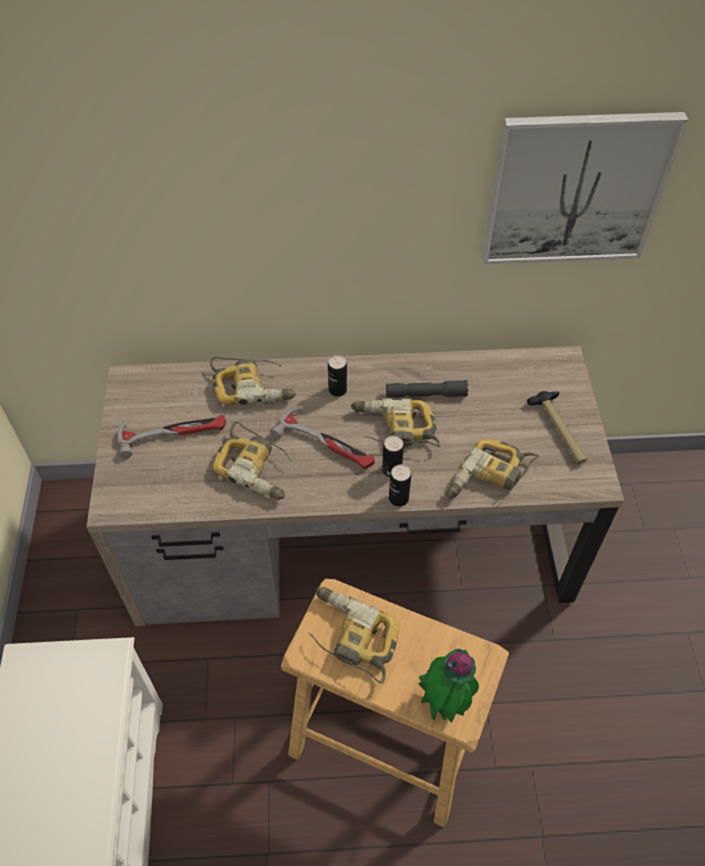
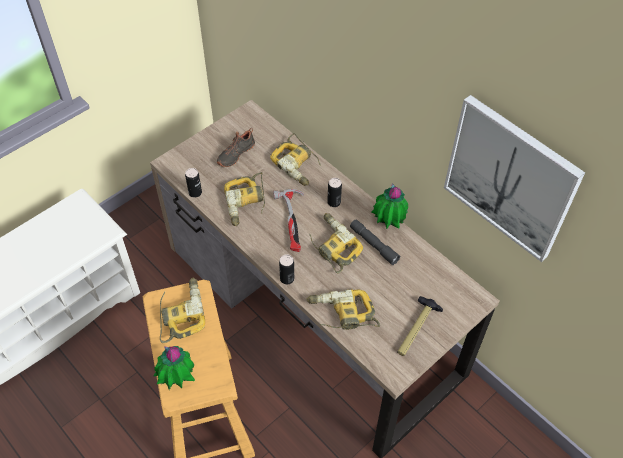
camera: 50 degrees right, 0 degrees up
hammer [117,415,226,458] -> black shoe [217,128,255,167]
can [382,436,404,477] -> can moved to [185,168,202,197]
none -> potted plant [371,183,408,229]

